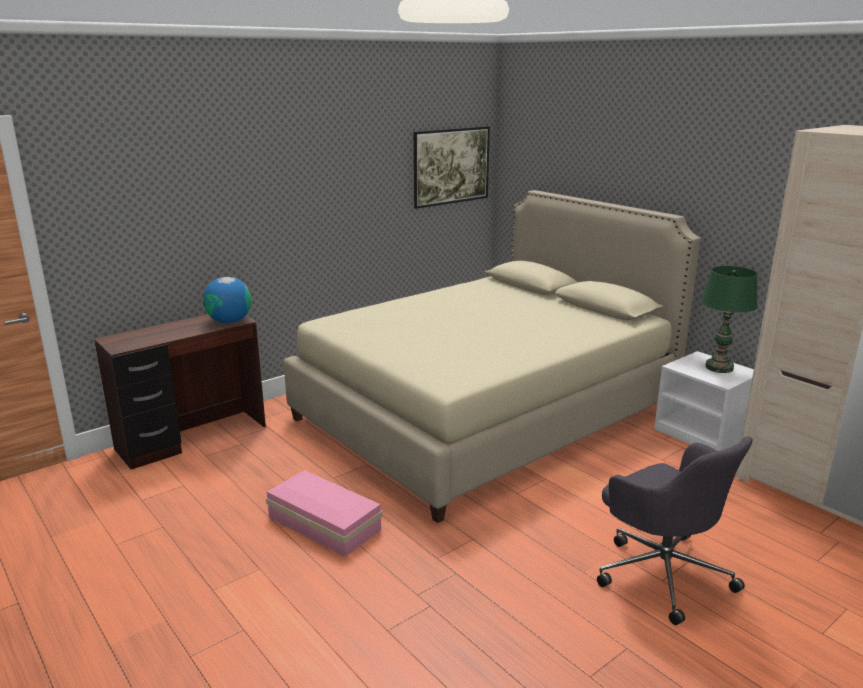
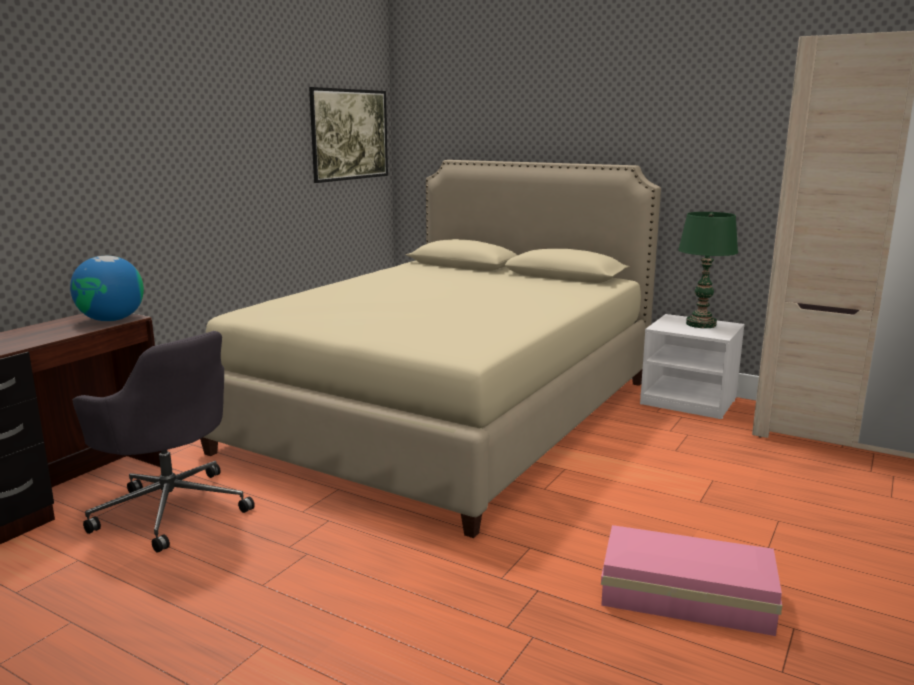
camera: 20 degrees left, 5 degrees down
pink storage box [266,470,382,557] -> pink storage box moved to [601,525,782,636]
grey office chair [597,436,753,625] -> grey office chair moved to [73,331,255,553]

